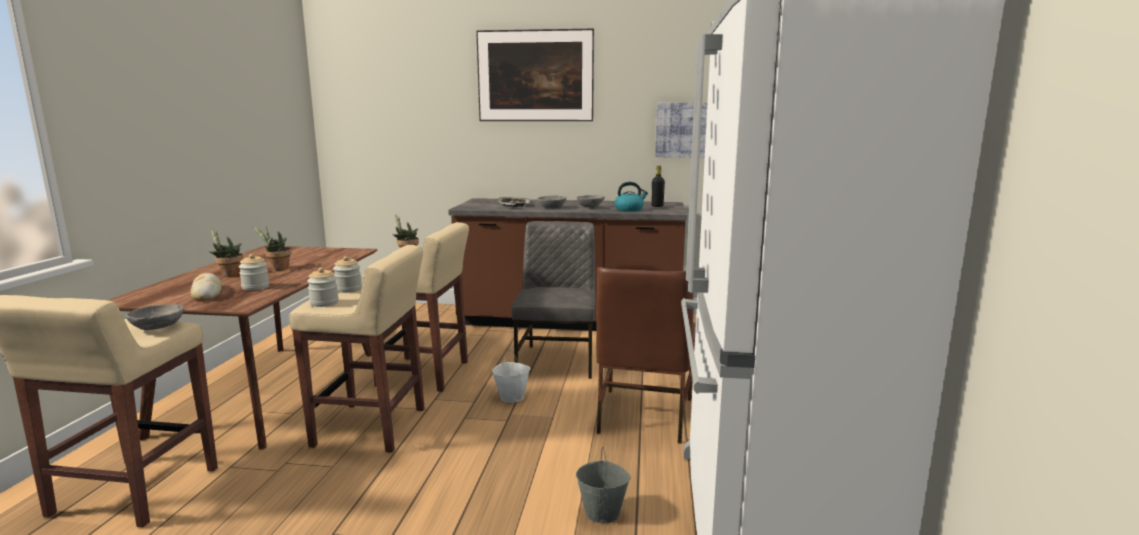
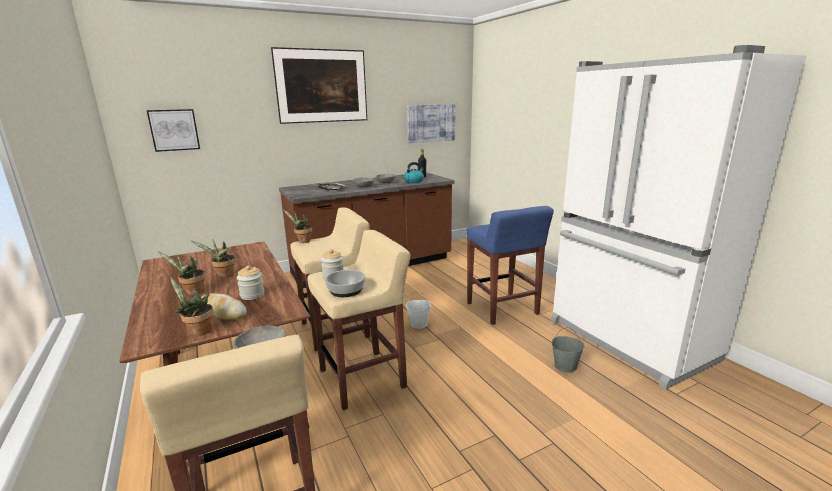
camera: 35 degrees left, 5 degrees up
jar [307,267,339,307] -> bowl [325,270,365,297]
grey chair [511,221,595,379] -> none
brown chair [596,267,696,444] -> blue stool [467,206,554,325]
none -> picture [147,109,200,152]
none -> potted plant [170,277,214,336]

